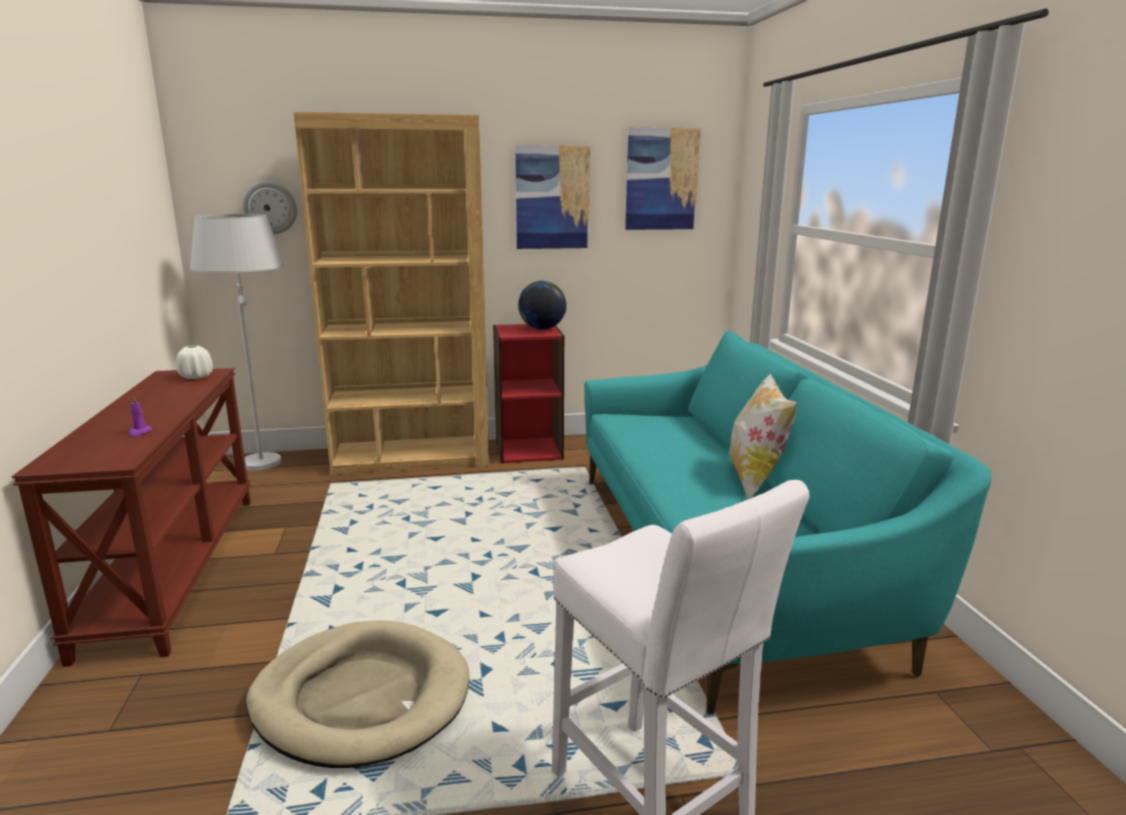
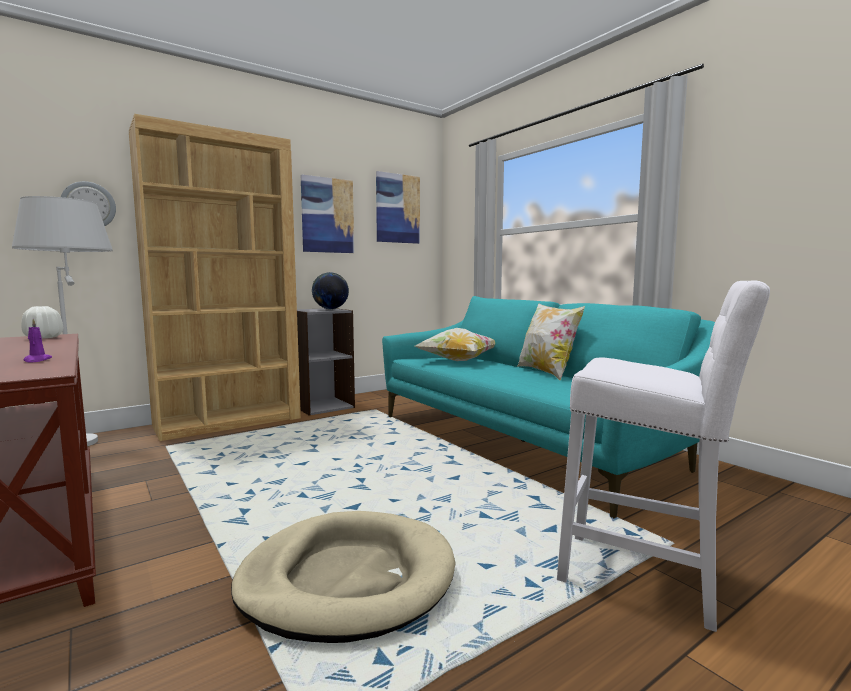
camera: 25 degrees left, 10 degrees down
red bookcase [493,324,564,463] -> grey bookcase [297,308,355,416]
none -> pillow [415,328,495,361]

